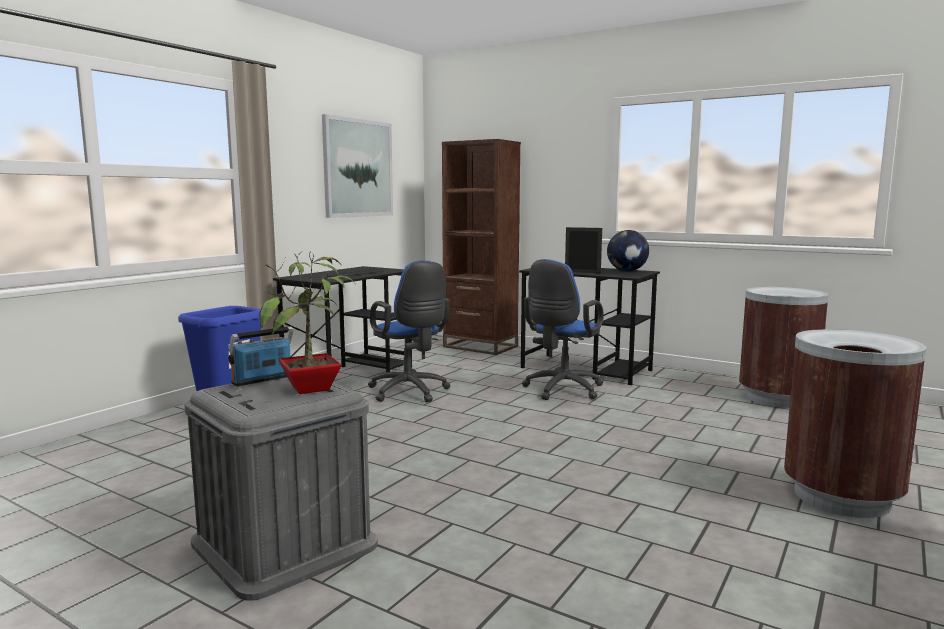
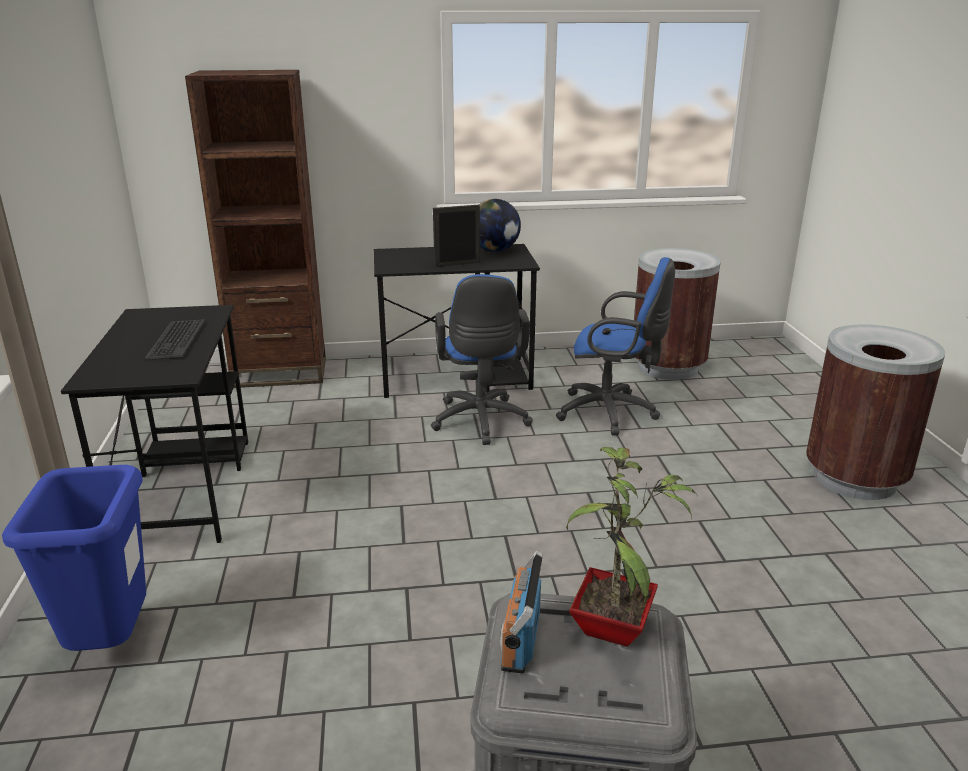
camera: 40 degrees left, 15 degrees up
picture [322,114,393,218] -> none
blue office chair [368,260,450,402] -> blue office chair moved to [556,257,675,435]

